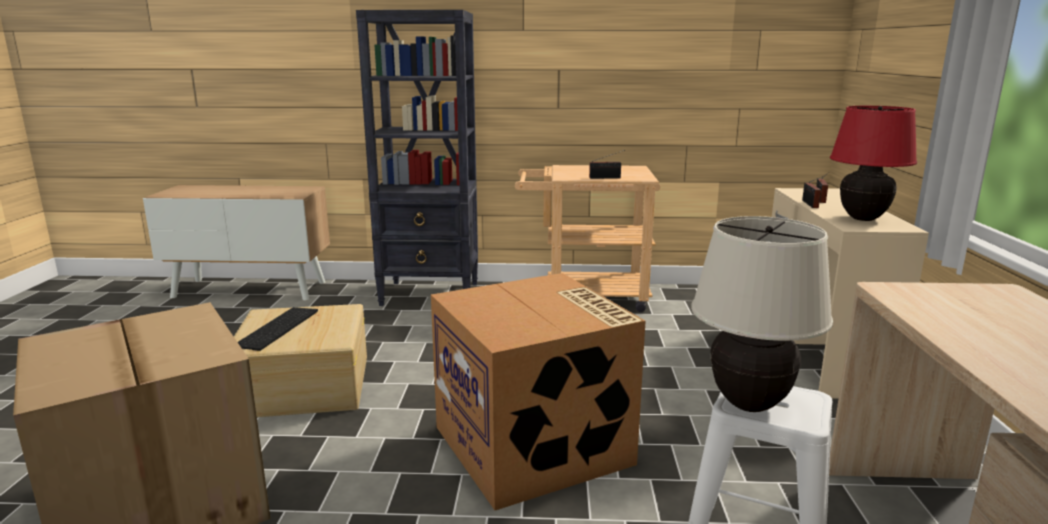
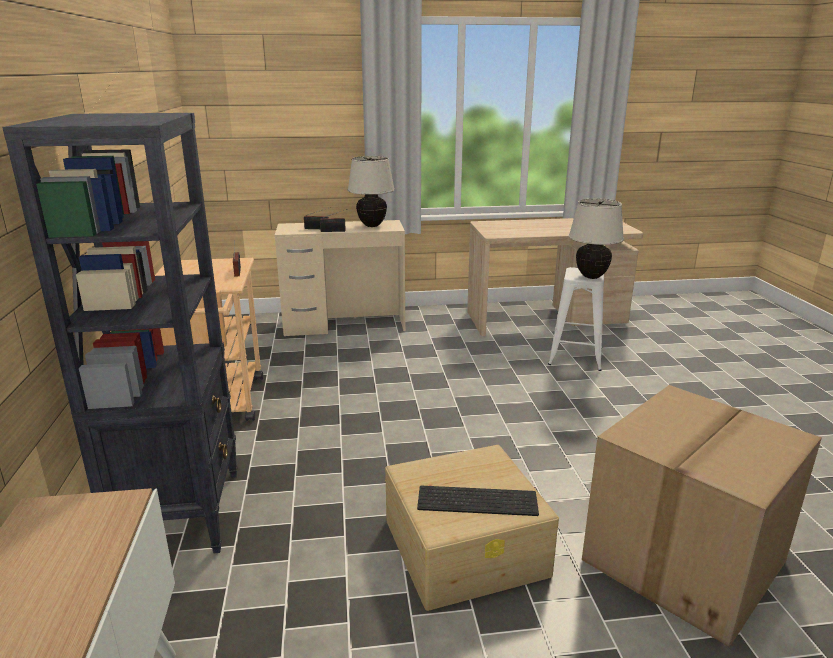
camera: 100 degrees left, 5 degrees up
cardboard box [431,273,645,510] -> none
red table lamp [830,106,917,221] -> beige table lamp [347,156,395,227]

